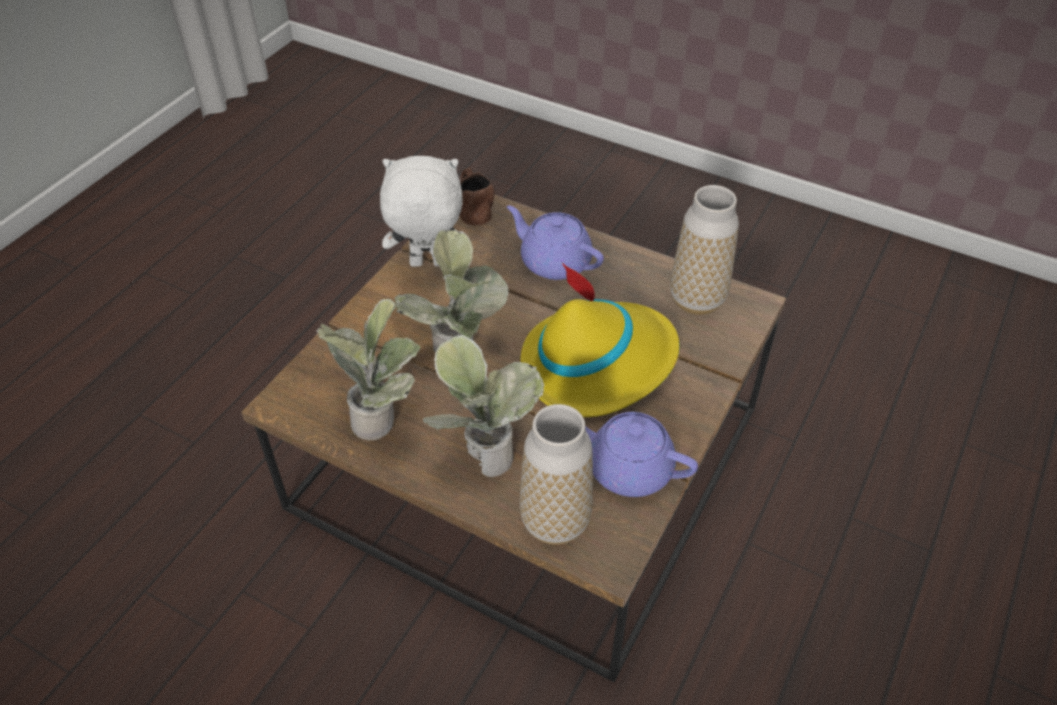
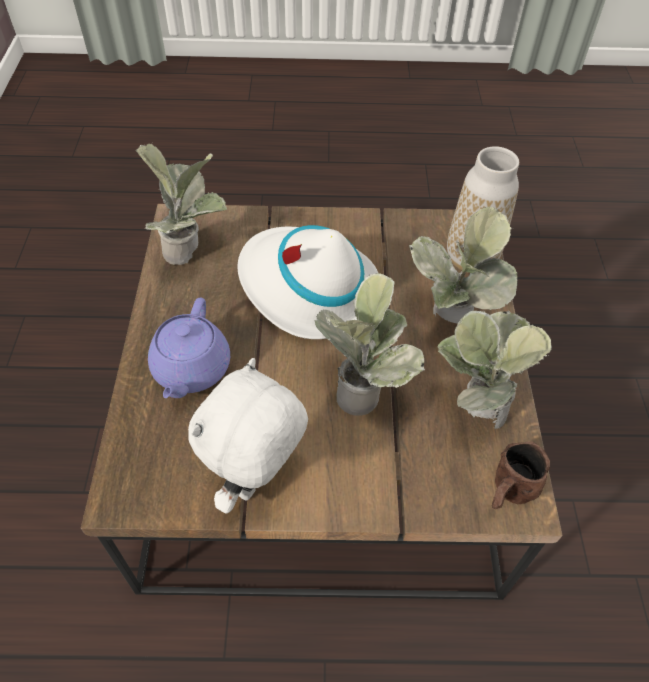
camera: 120 degrees left, 5 degrees up
white plush toy [380,156,470,267] -> white plush toy turned 60 degrees clockwise [188,358,308,514]
brown mug [460,167,495,226] -> brown mug moved to [492,442,550,509]
yellow hat [521,263,680,417] -> white hat [238,225,378,339]
purple teapot [585,412,698,497] -> none
vase [670,185,739,315] -> potted plant [135,143,227,265]

